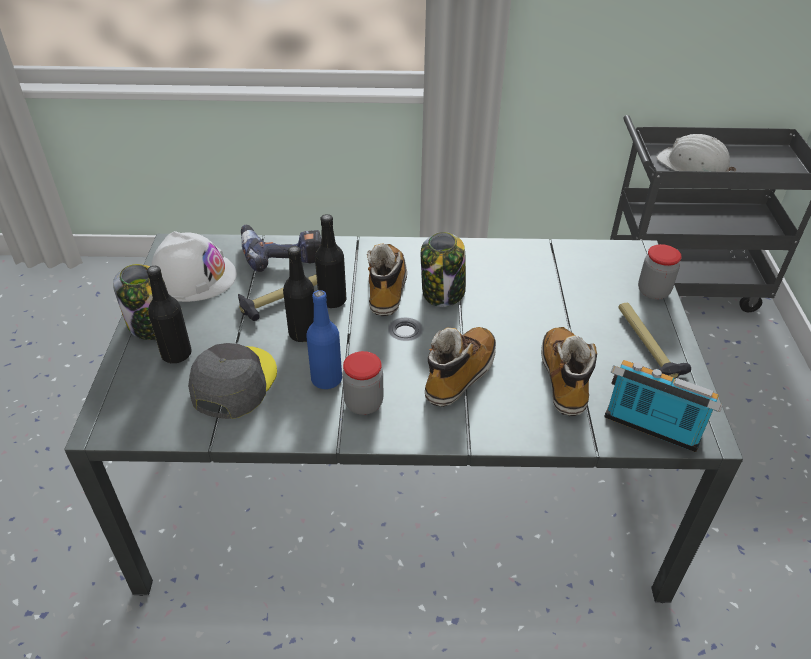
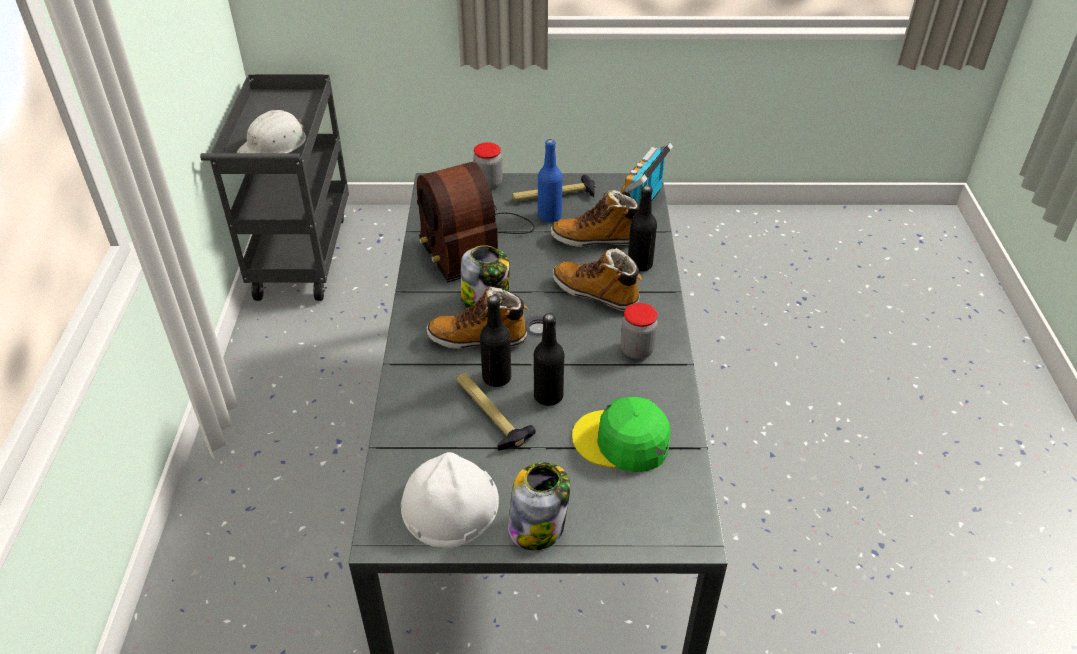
camera: 90 degrees left, 0 degrees up
black bottle [147,266,192,363] -> black bottle moved to [628,185,657,272]
grey cap [188,343,277,419] -> green cap [572,397,671,472]
power drill [241,225,321,272] -> none
blue bottle [306,290,342,389] -> blue bottle moved to [538,139,562,222]
none -> radio [417,162,535,282]

